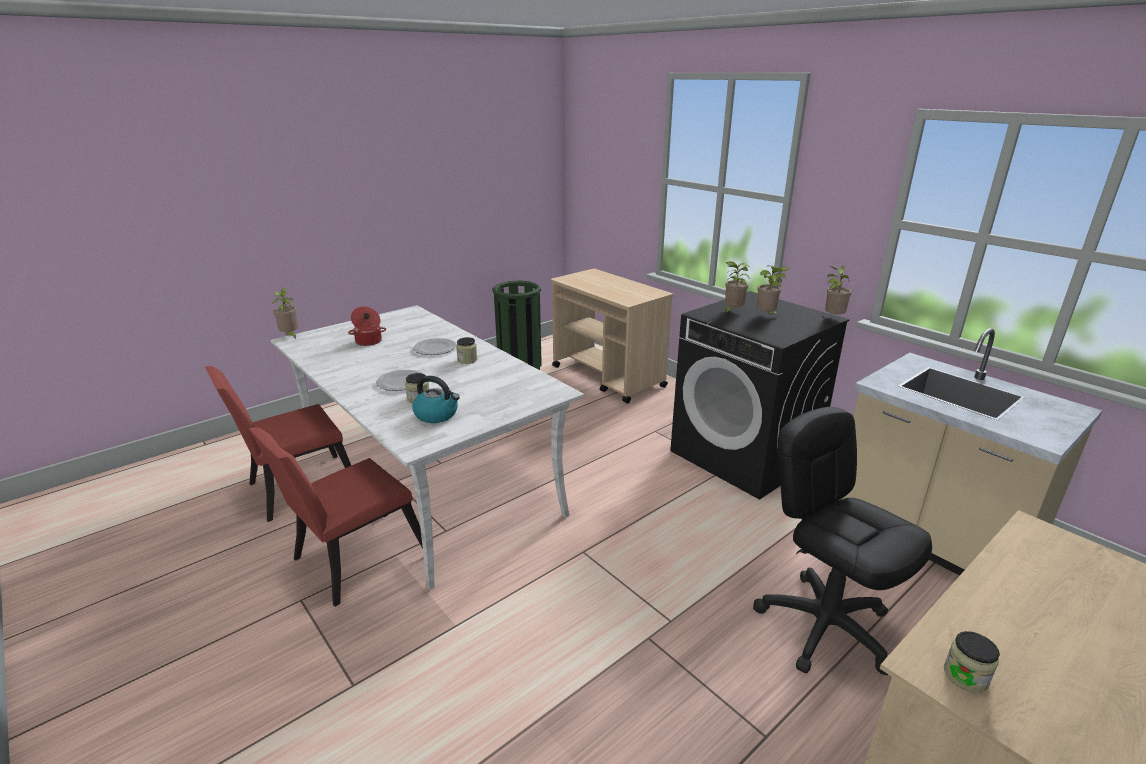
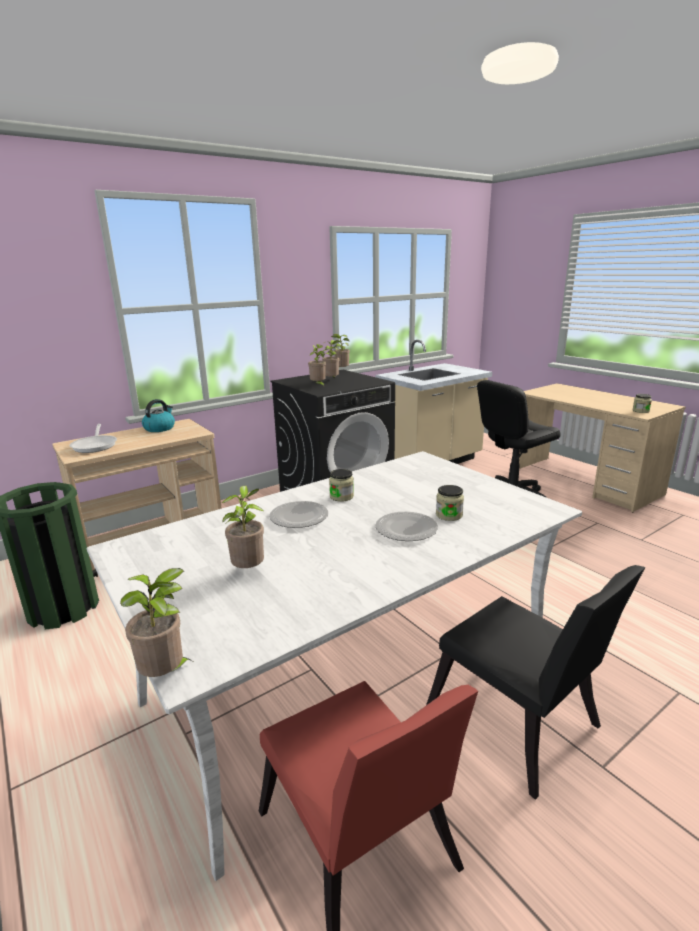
camera: 85 degrees left, 5 degrees down
red chair [249,427,423,607] -> black chair [426,565,645,800]
cooking pot [348,307,386,346] -> potted plant [222,485,264,568]
kettle [412,376,460,423] -> kettle moved to [142,399,175,432]
none -> frying pan [70,424,117,453]

